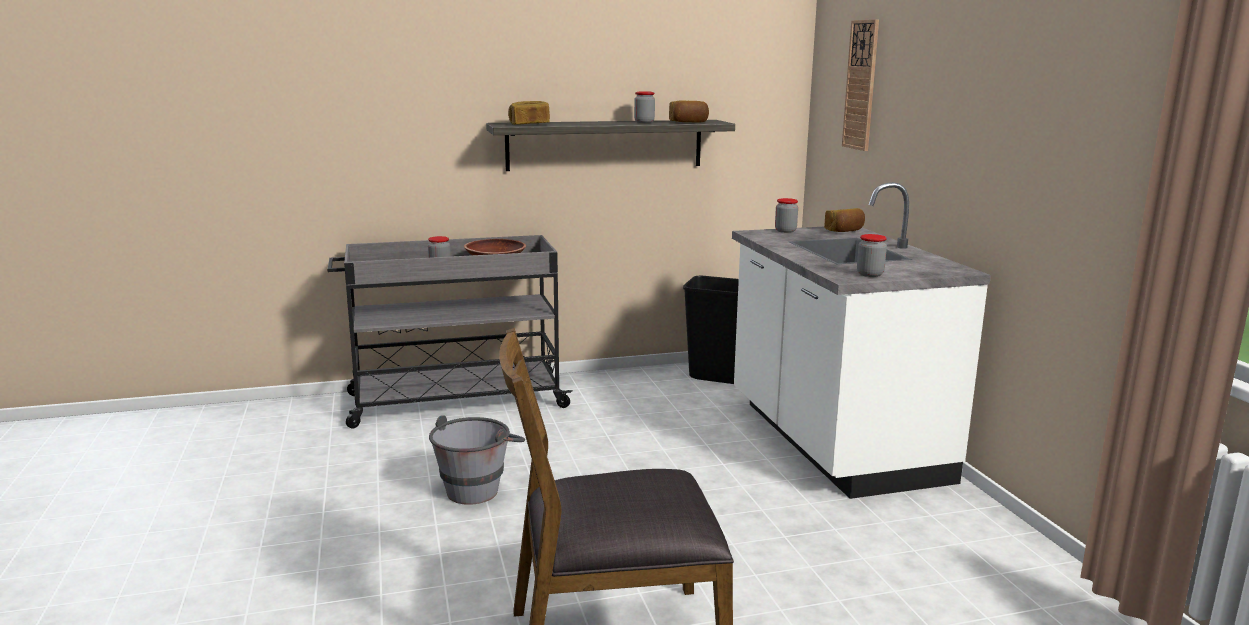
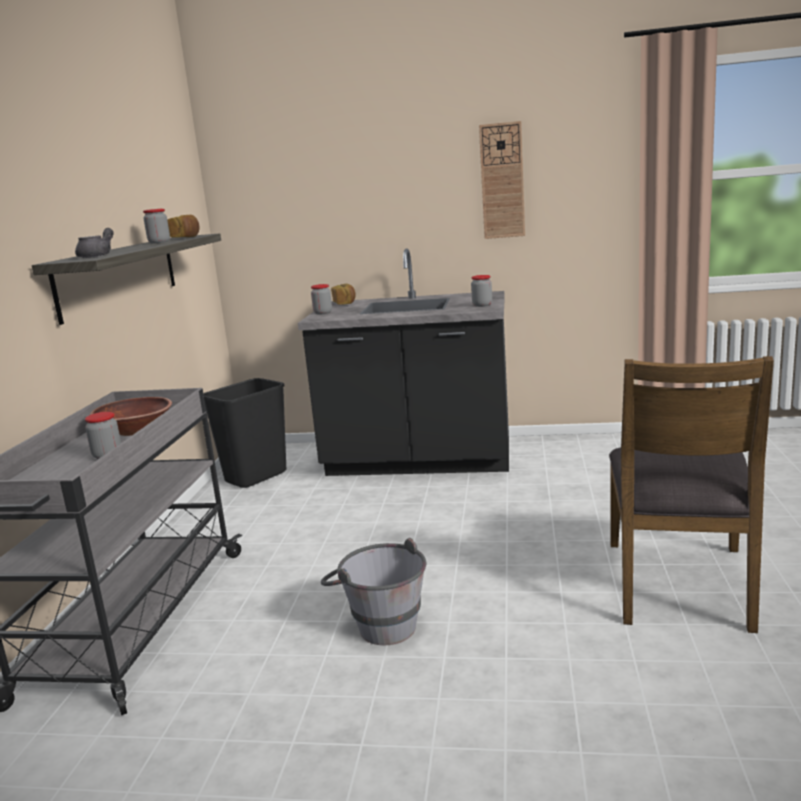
camera: 65 degrees left, 0 degrees up
bread [508,101,550,125] -> grey teapot [75,228,114,258]
white counter [732,182,991,499] -> black counter [298,249,509,476]
wall clock [842,19,879,151] -> wall clock moved to [479,121,525,239]

